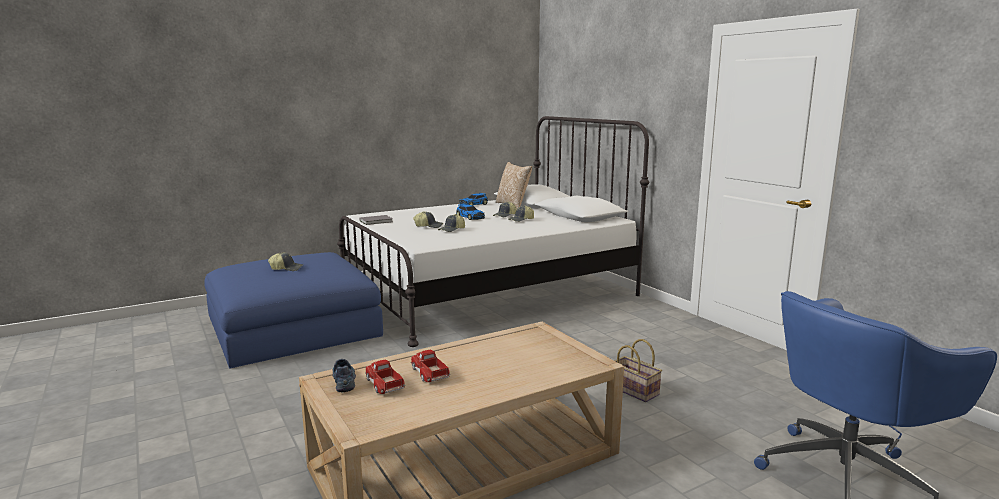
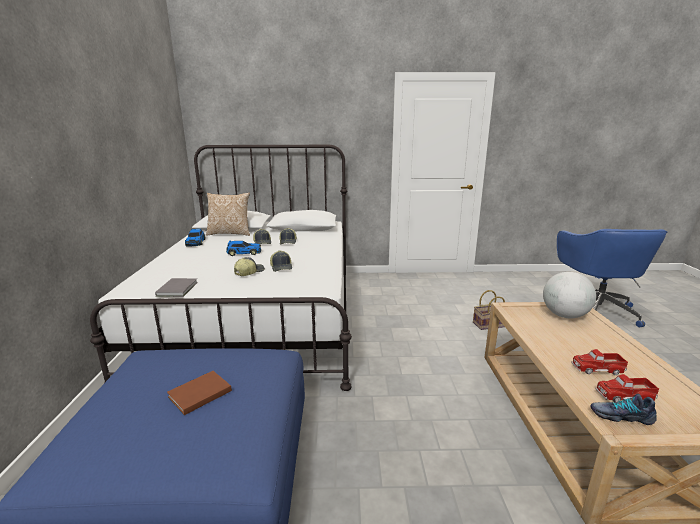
camera: 60 degrees left, 5 degrees up
cap [268,253,303,271] -> brown book [167,371,232,415]
none -> globe [543,272,596,318]

